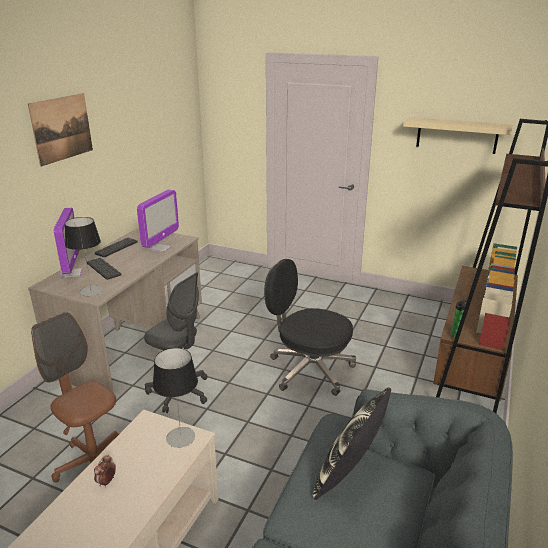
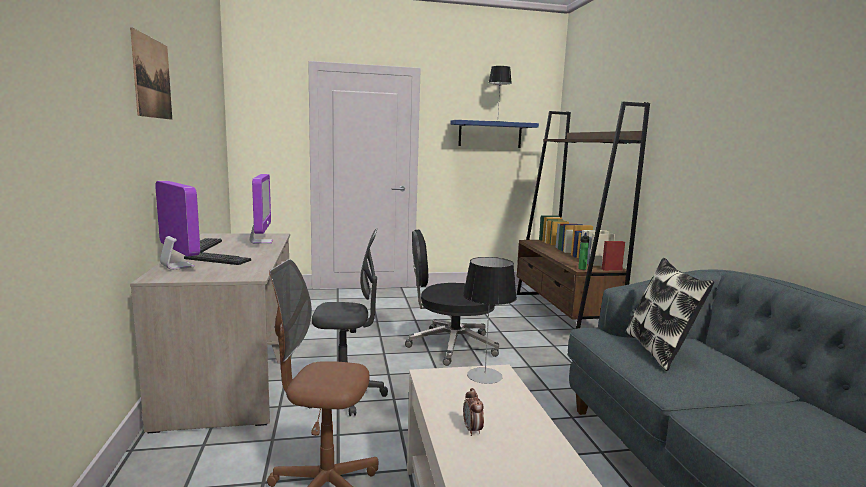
camera: 35 degrees left, 15 degrees down
table lamp [65,217,103,296] -> table lamp moved to [489,66,512,122]
beige shelf [403,117,513,154] -> blue shelf [450,120,539,148]

